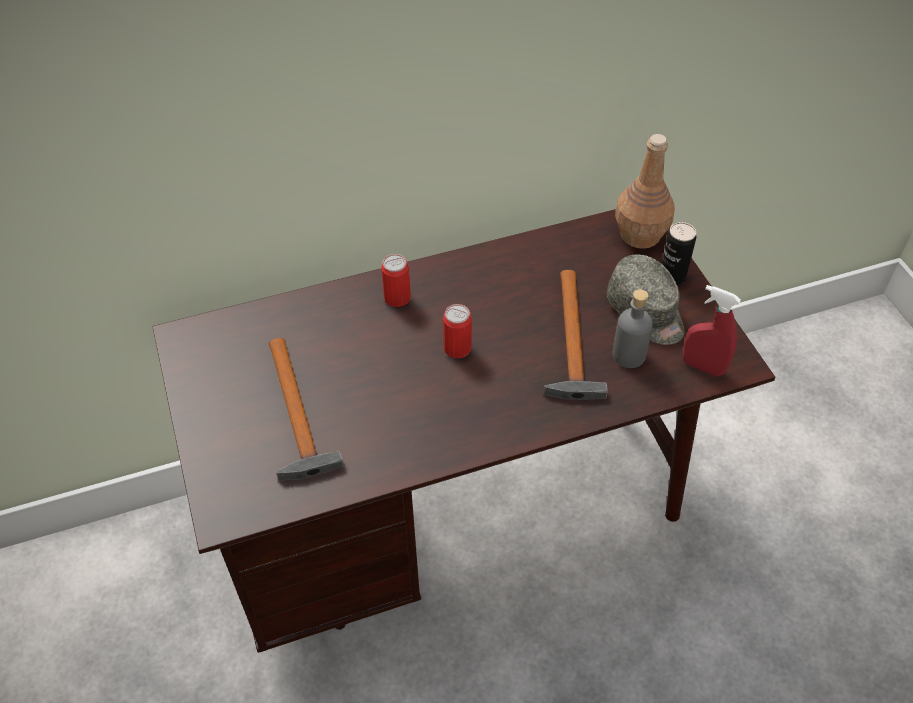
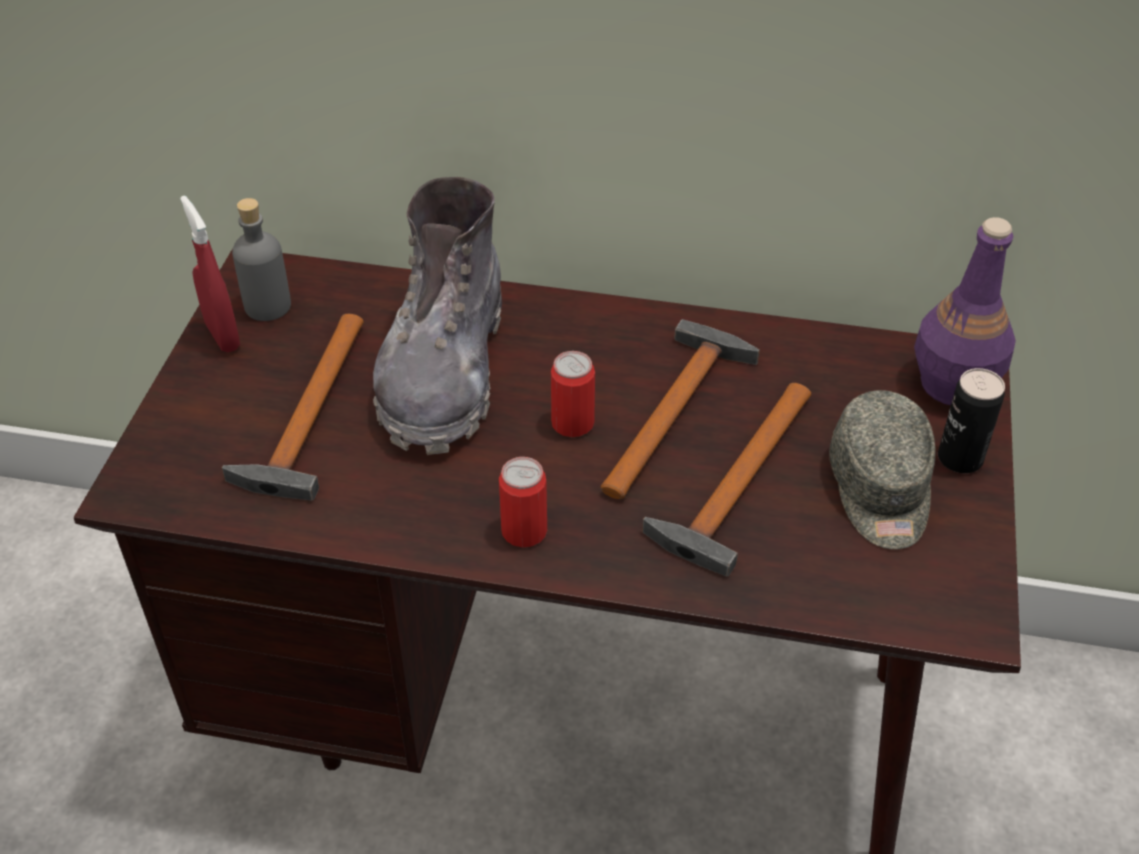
camera: 30 degrees right, 5 degrees down
can [381,254,411,307] -> can moved to [499,457,547,547]
grey bottle [612,289,653,368] -> grey bottle moved to [232,198,291,321]
brown bottle [615,134,675,249] -> purple bottle [914,217,1016,405]
red spray bottle [683,285,741,376] -> red spray bottle moved to [180,196,240,352]
none -> grey boot [373,177,502,455]
none -> hammer [601,319,760,499]

